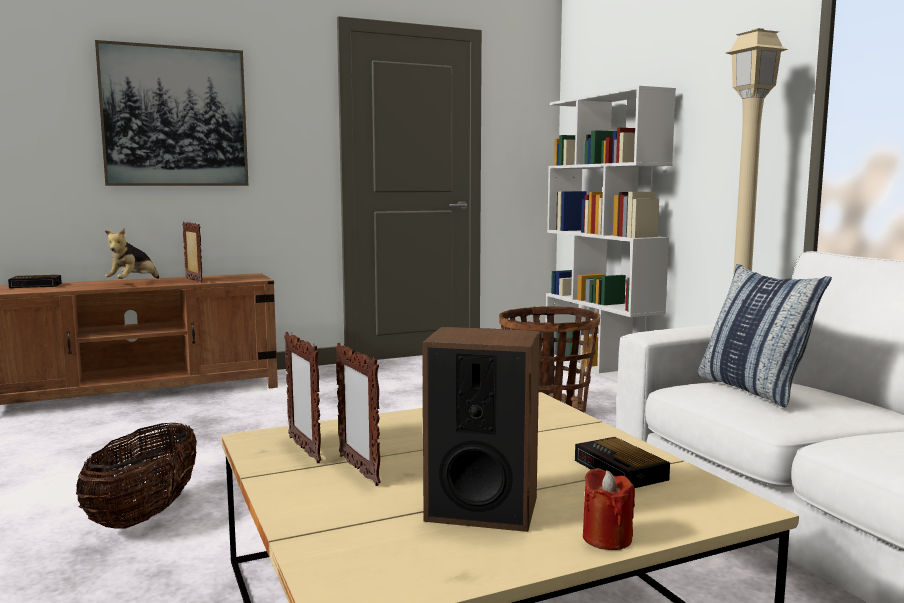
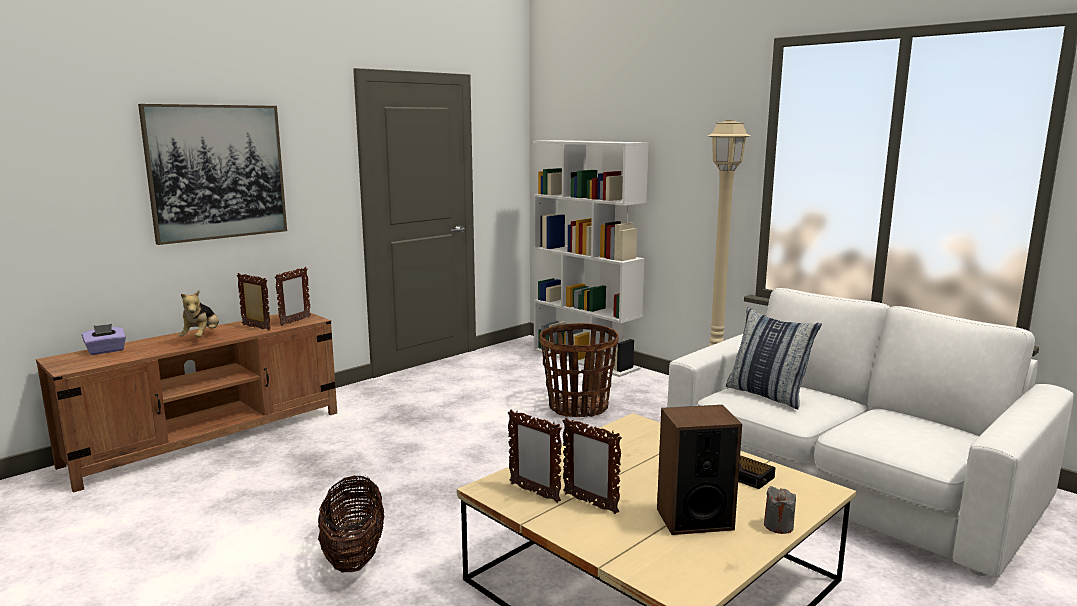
camera: 20 degrees left, 5 degrees up
alarm clock [8,275,62,288] -> purple tissue box [82,324,126,355]
red candle [583,468,635,550] -> grey candle [764,486,796,534]
none -> picture frame [275,267,311,326]

